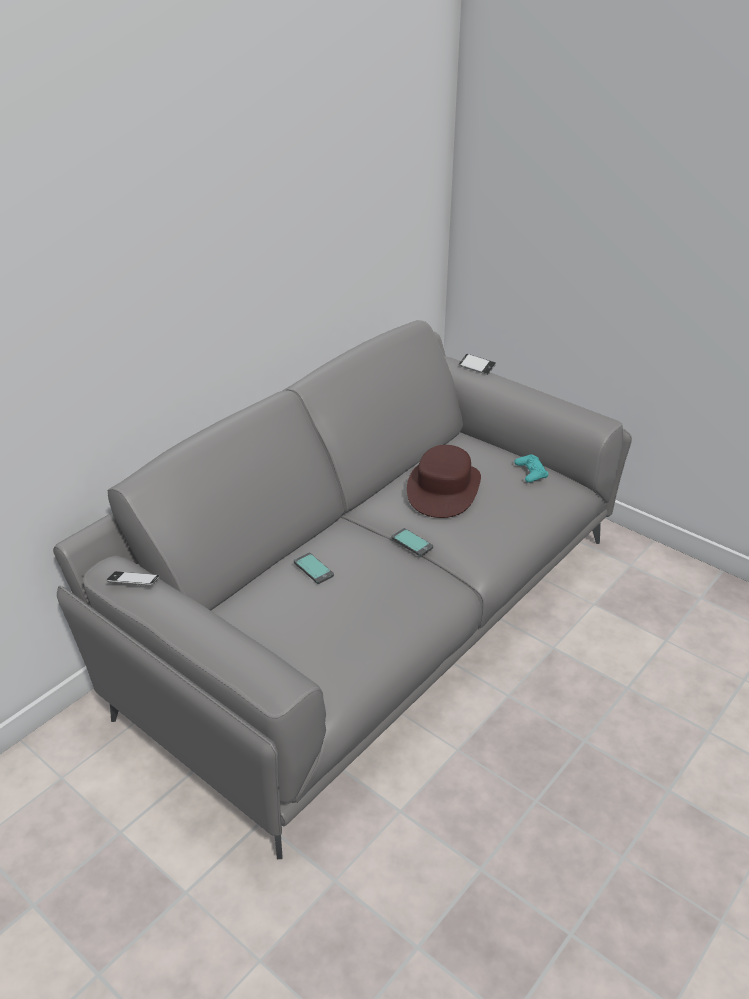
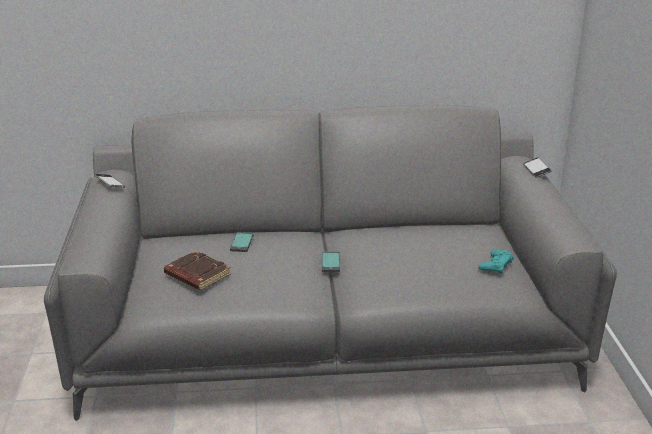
camera: 45 degrees right, 10 degrees down
brown hat [407,445,481,518] -> none
none -> brown book [164,251,231,291]

